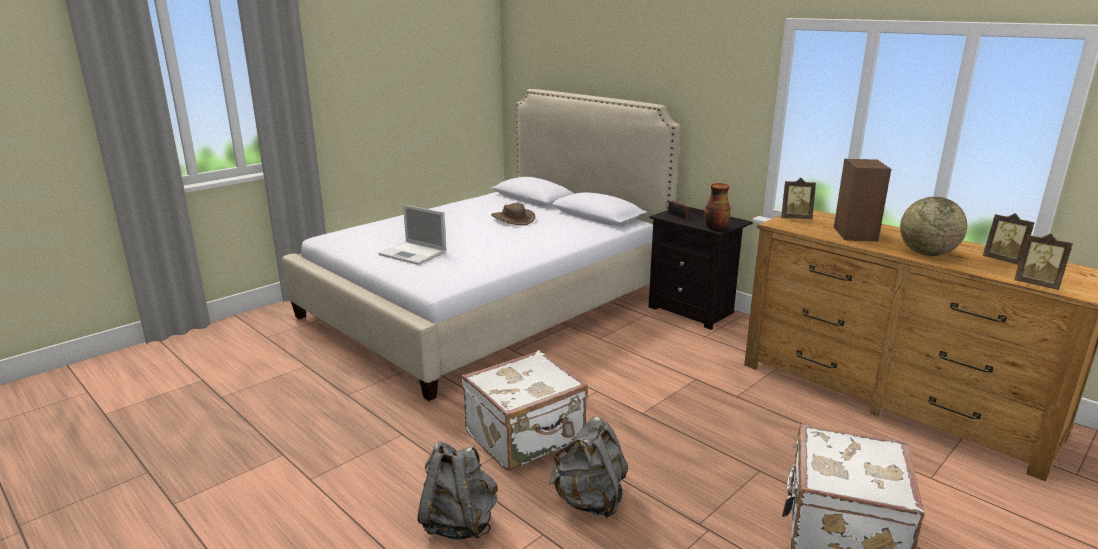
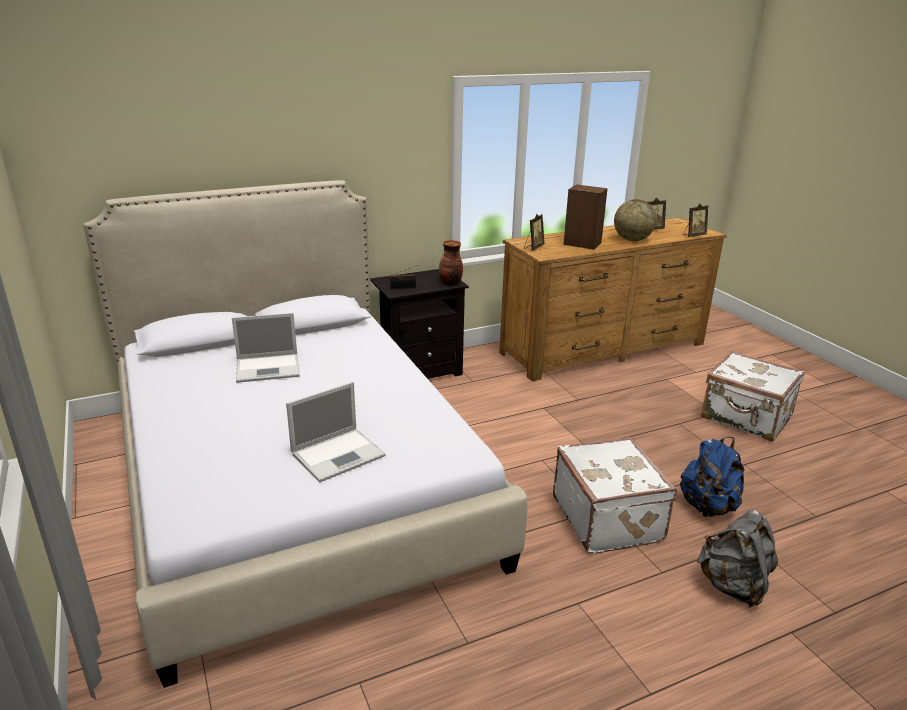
camera: 70 degrees left, 5 degrees up
brown hat [491,203,535,225] -> laptop [232,313,300,383]
grey backpack [549,417,628,518] -> blue backpack [680,437,744,518]

